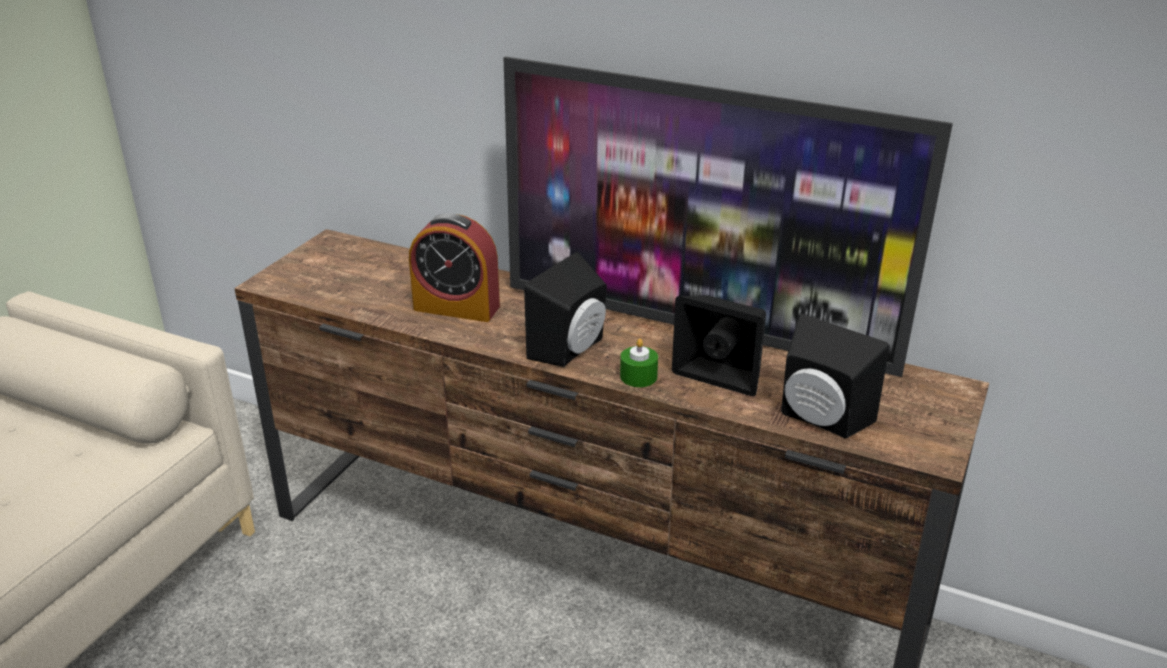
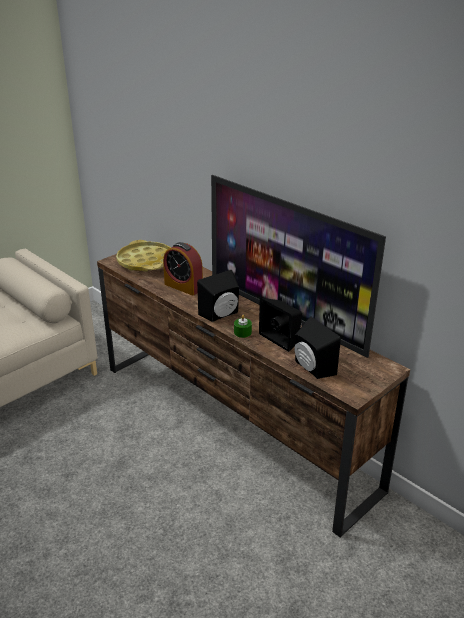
camera: 20 degrees right, 0 degrees up
none -> yellow tray [116,240,171,272]

